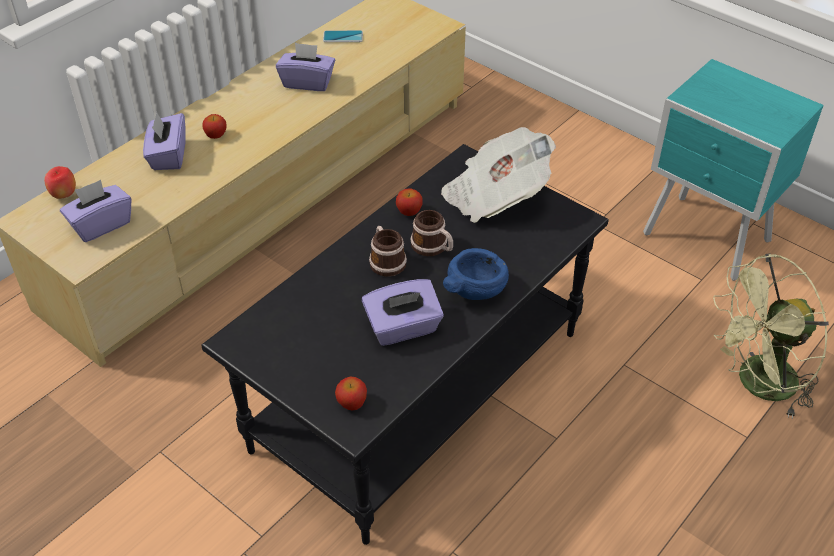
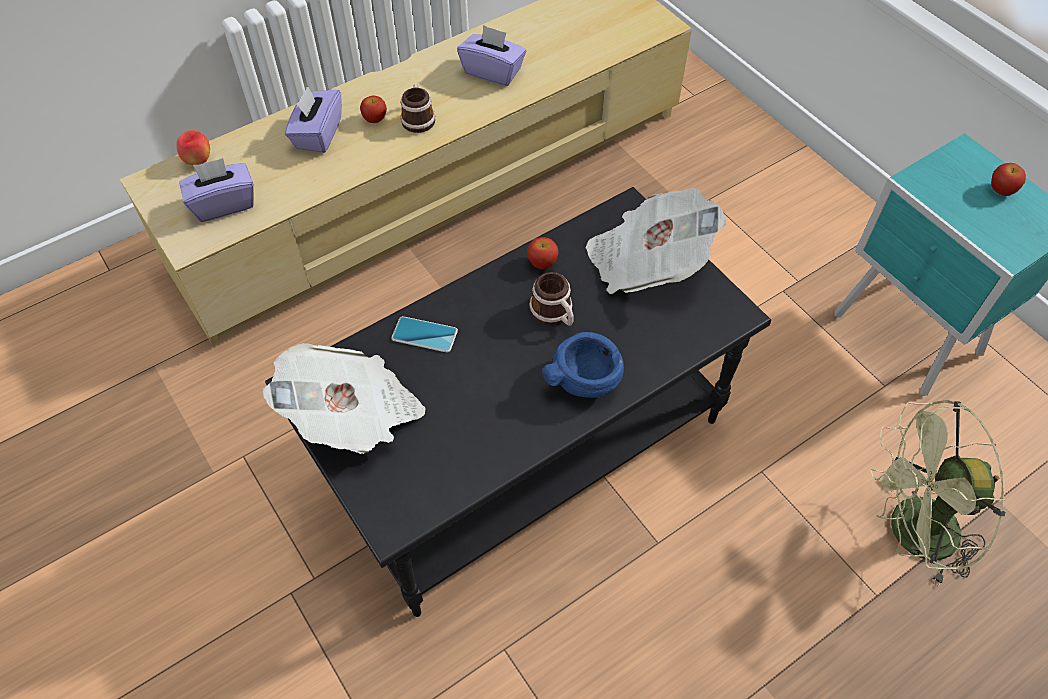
camera: 15 degrees right, 10 degrees up
phone [323,30,363,42] -> phone moved to [391,316,458,352]
apple [335,376,367,410] -> apple moved to [991,163,1026,196]
purple tissue box [362,279,444,346] -> none
mug [369,226,407,277] -> mug moved to [401,84,435,133]
none -> newspaper [262,343,425,454]

